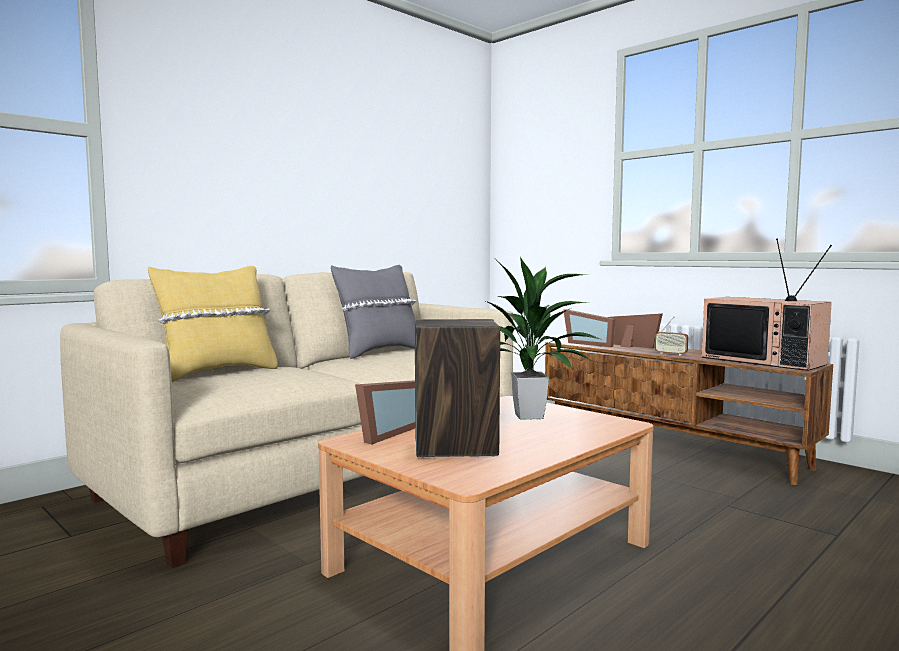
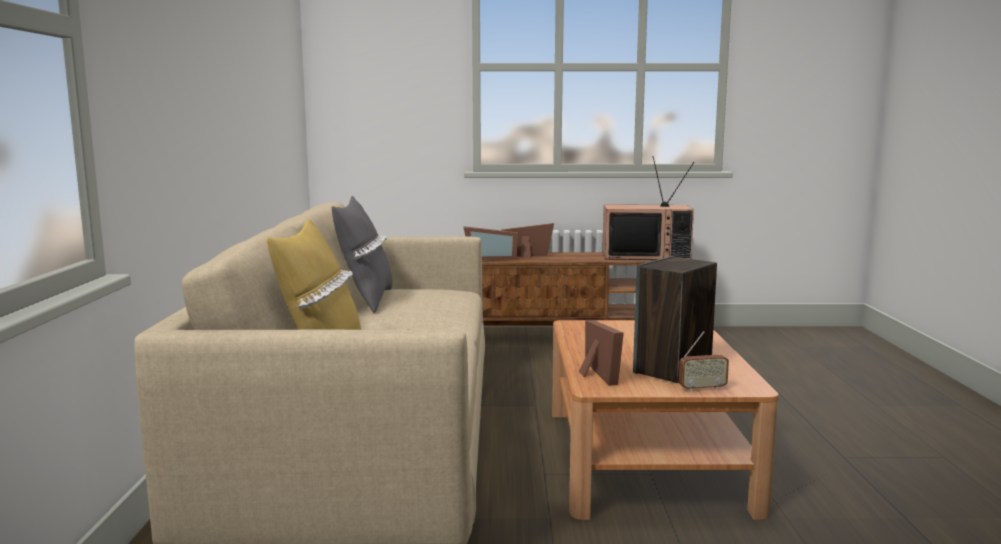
camera: 45 degrees left, 5 degrees up
potted plant [480,257,603,420] -> none
radio [655,317,688,356] -> radio moved to [679,331,729,392]

